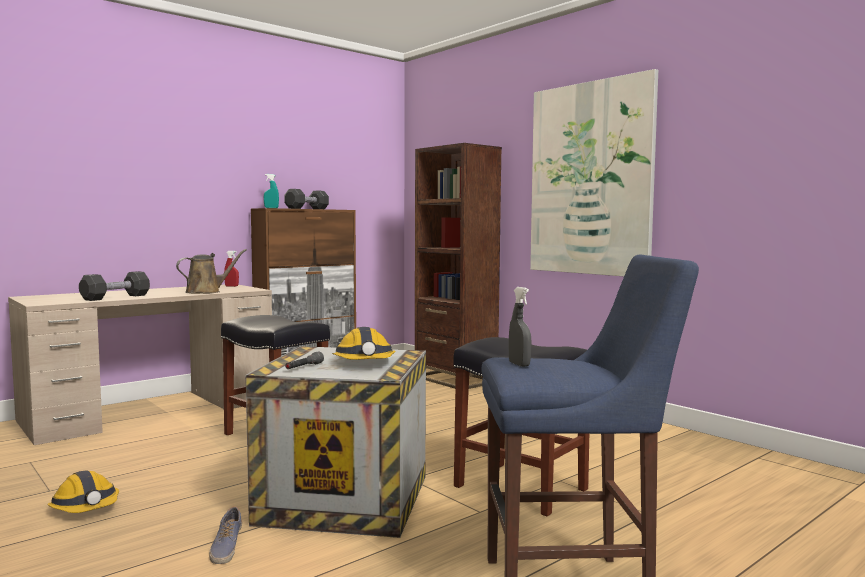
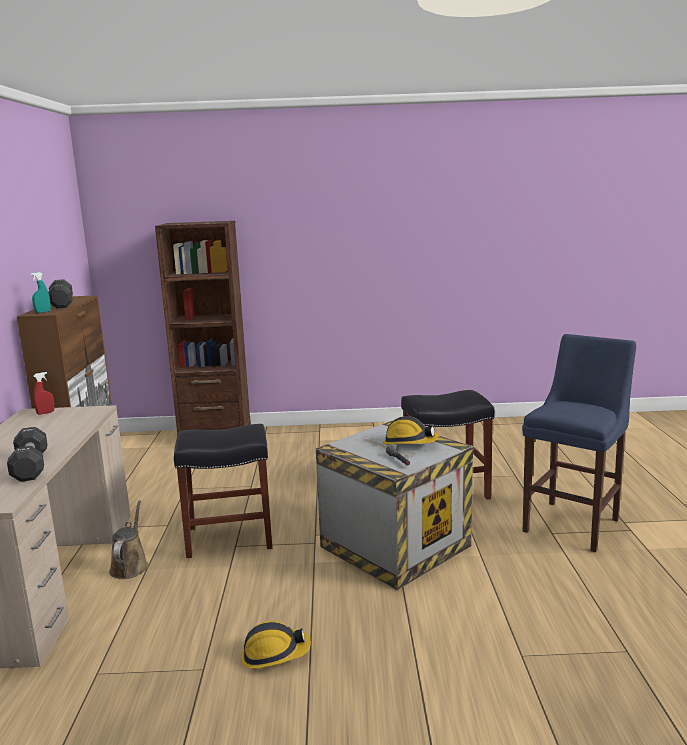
camera: 50 degrees left, 10 degrees up
brown watering can [176,249,247,293] -> brown watering can moved to [109,500,149,579]
shoe [209,506,242,564] -> none
grey spray bottle [509,287,531,367] -> none
picture [530,69,658,276] -> none

